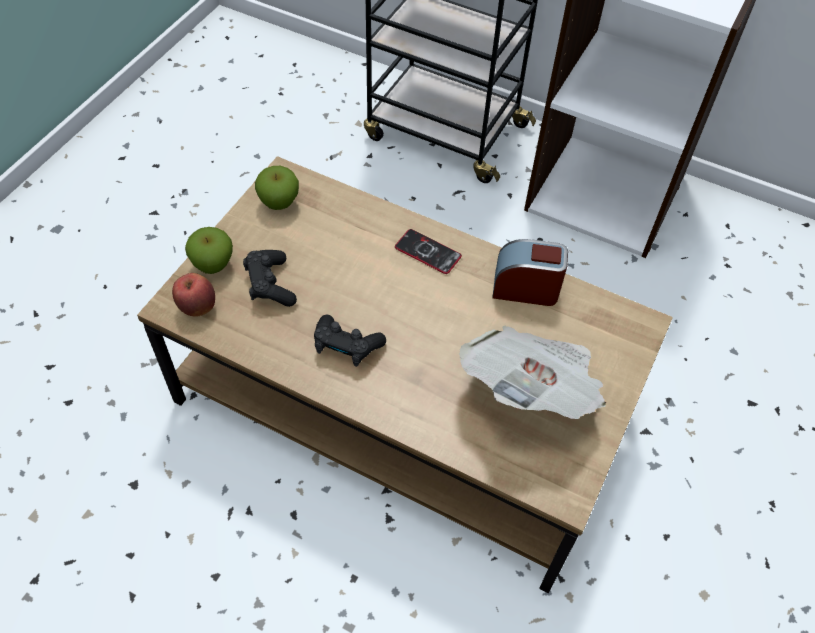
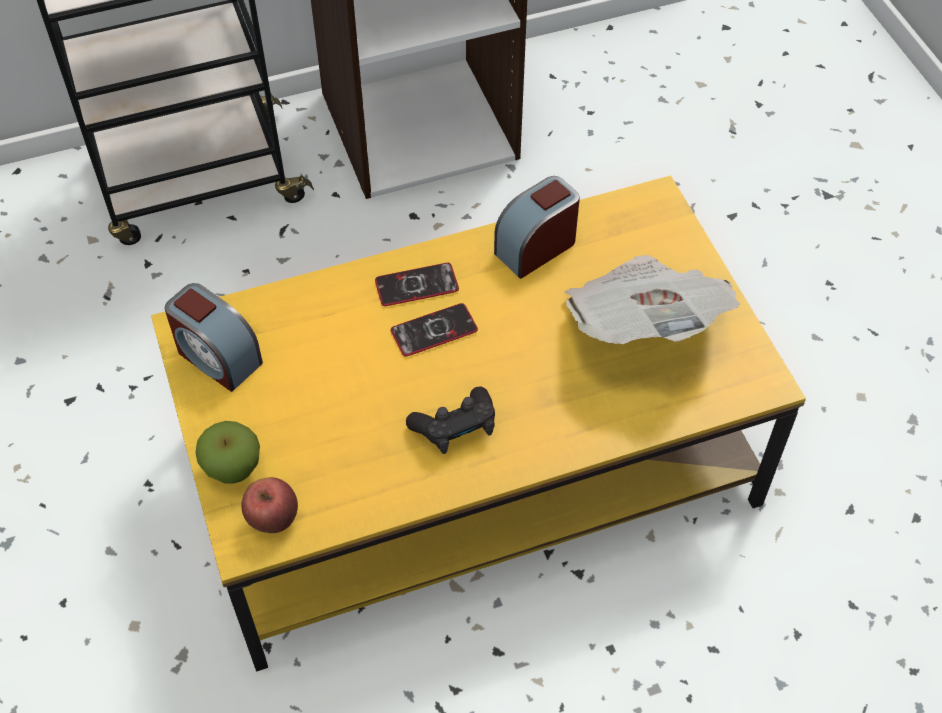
camera: 45 degrees left, 0 degrees up
brown coffee table [137,156,673,593] -> yellow coffee table [151,175,806,671]
black game controller [243,250,297,307] -> none
apple [255,166,299,210] -> alarm clock [165,283,263,392]
none -> phone [390,303,478,357]

